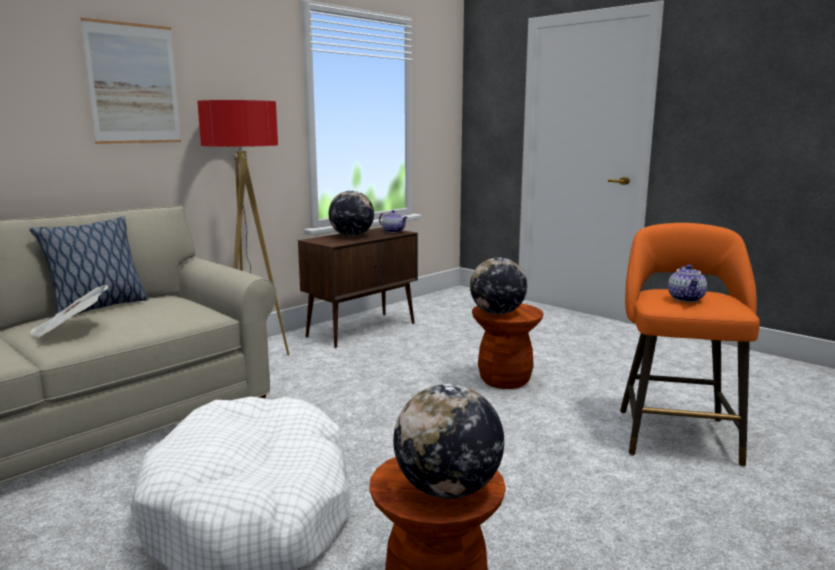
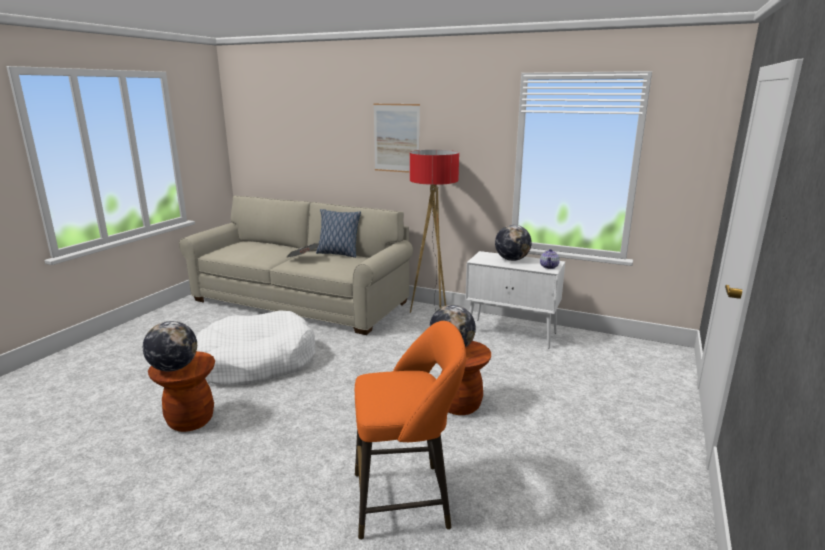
camera: 70 degrees right, 5 degrees up
brown cabinet [298,227,418,348] -> white cabinet [465,251,565,348]
teapot [668,265,707,302] -> none

